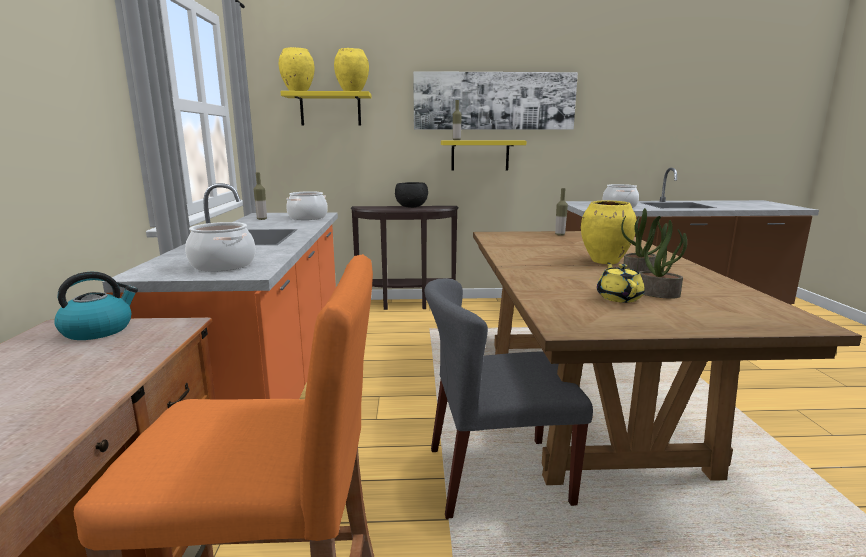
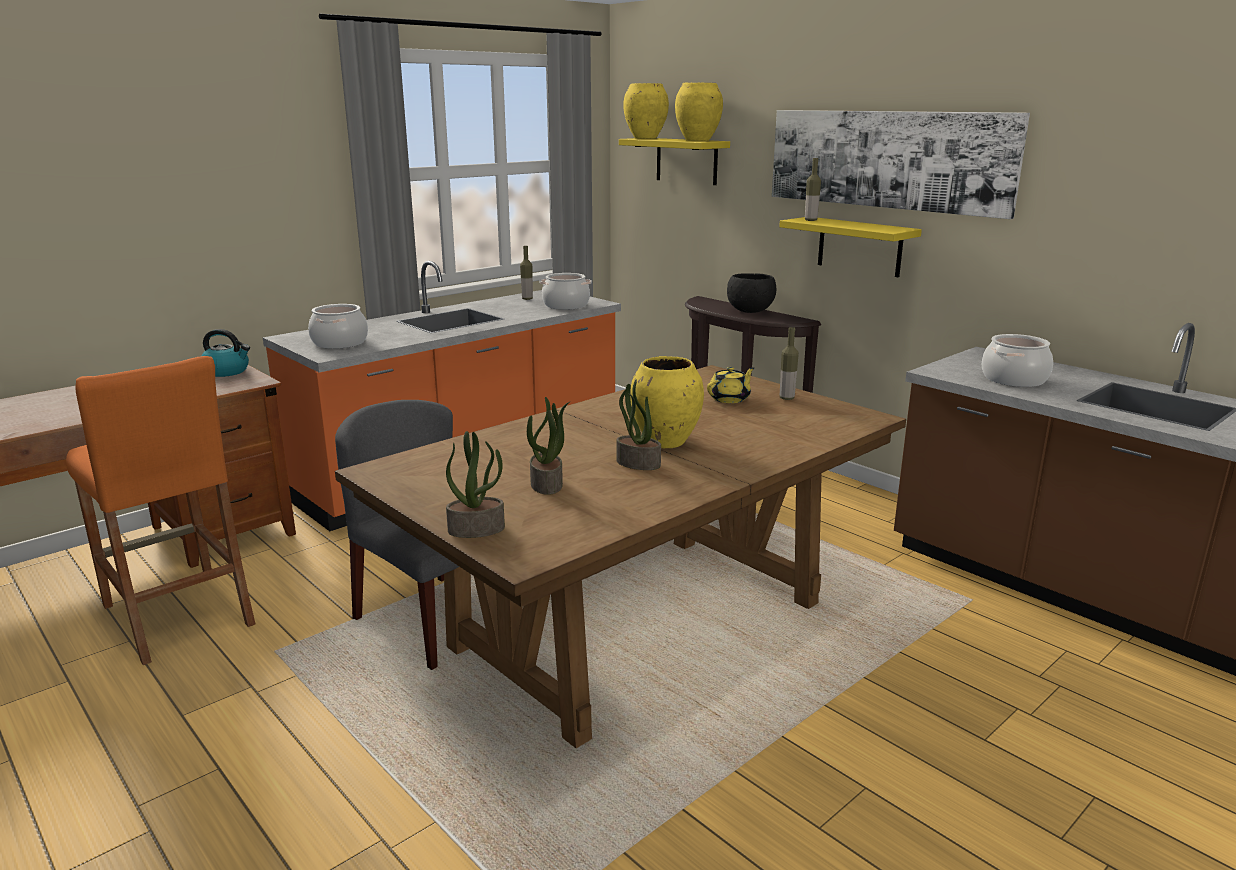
camera: 50 degrees right, 5 degrees up
yellow teapot [597,263,645,303] -> yellow teapot moved to [707,367,754,403]
none -> potted plant [446,431,505,538]

